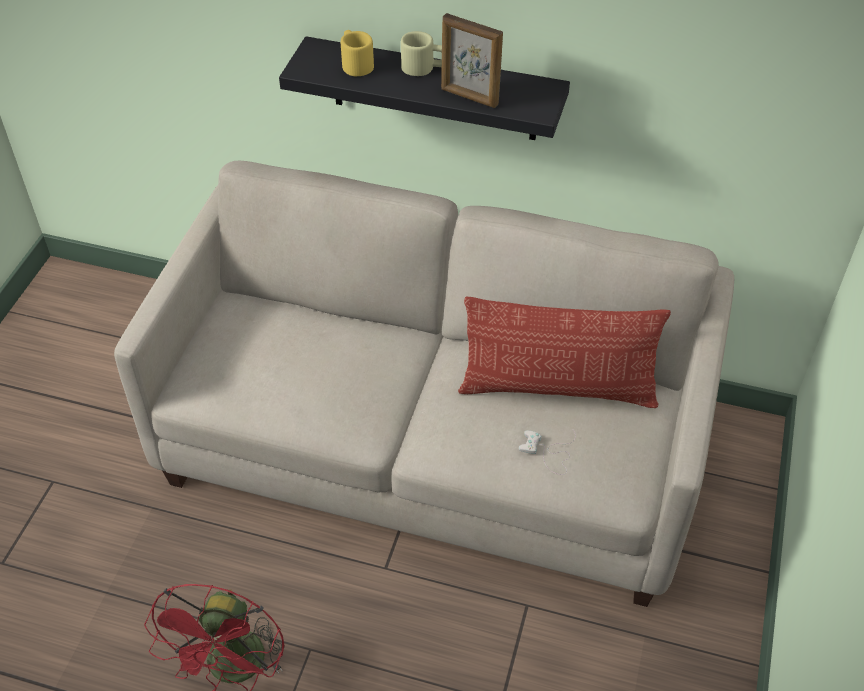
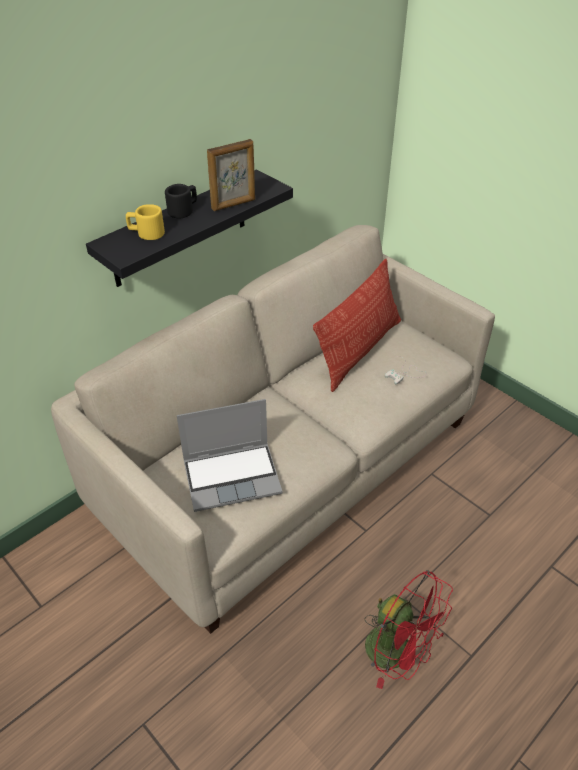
camera: 60 degrees left, 5 degrees down
beige mug [401,31,442,76] -> black mug [165,184,197,218]
none -> laptop [177,399,283,512]

